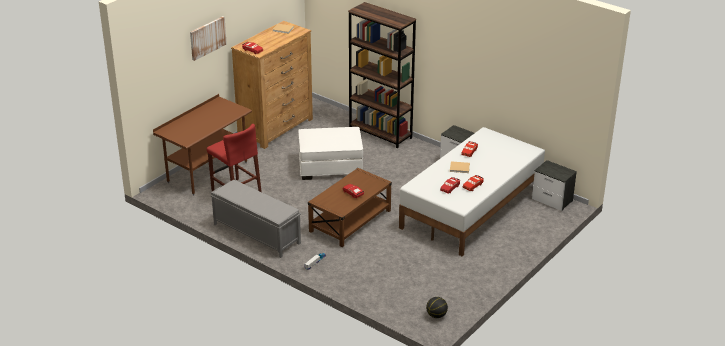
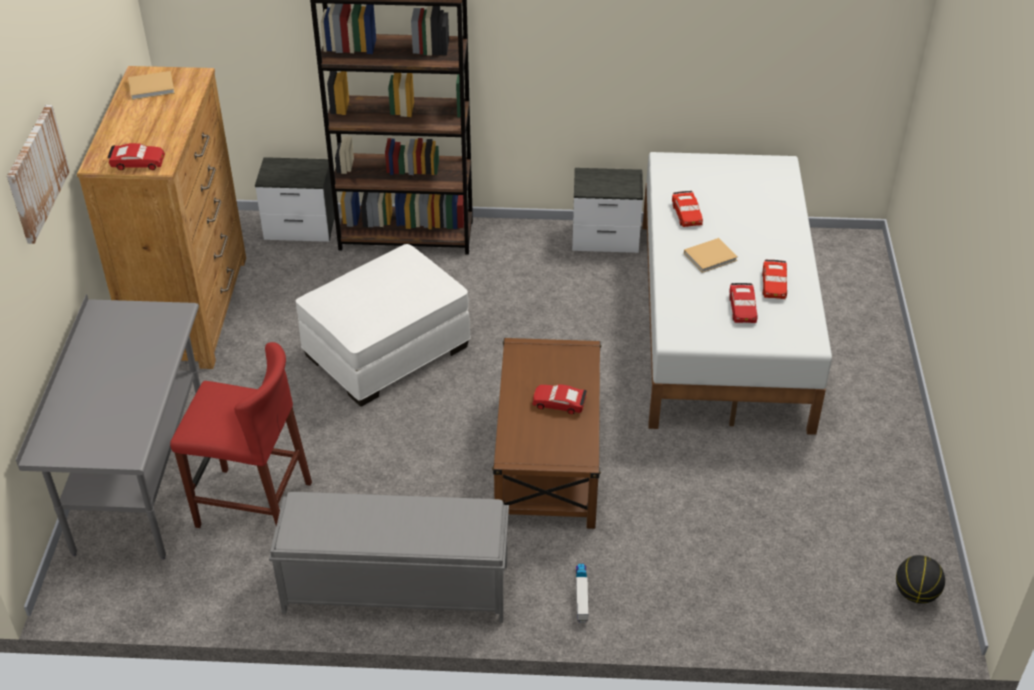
camera: 35 degrees left, 10 degrees up
brown desk [153,94,252,196] -> grey desk [16,294,200,560]
nightstand [532,160,577,211] -> nightstand moved to [255,157,335,242]

